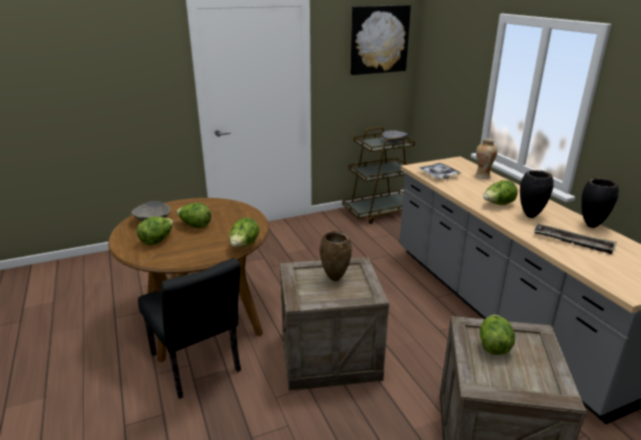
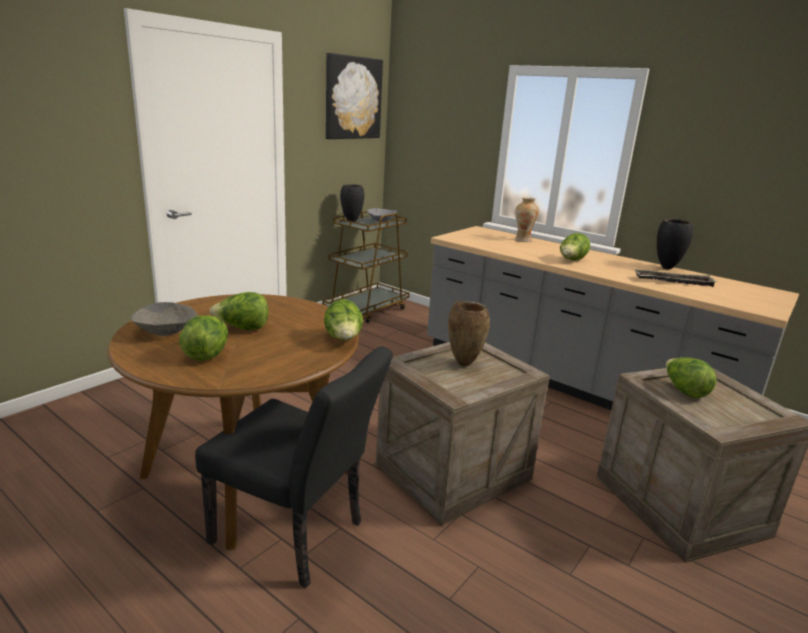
camera: 30 degrees left, 5 degrees down
tray [418,163,461,179] -> none
black vase [520,170,554,218] -> black vase moved to [340,184,364,222]

